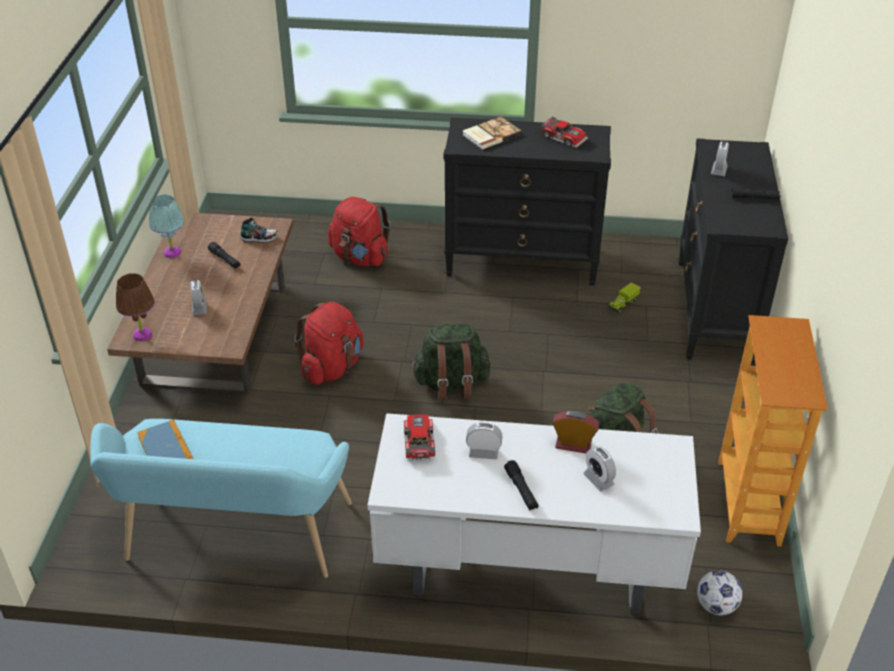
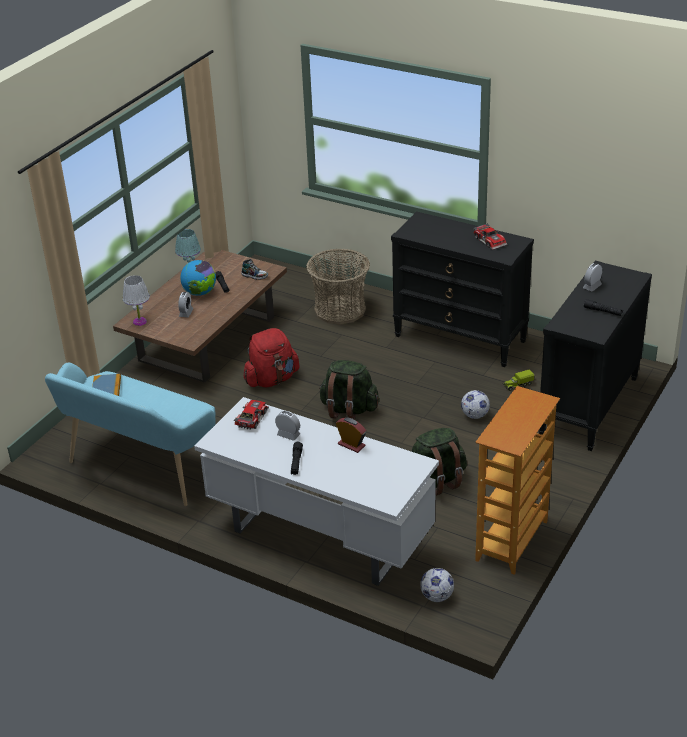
camera: 25 degrees right, 5 degrees down
brown table lamp [116,273,155,341] -> white table lamp [123,275,150,326]
red backpack [328,197,390,266] -> basket [306,248,370,325]
book [463,117,522,150] -> none
alarm clock [583,446,616,491] -> none
none -> globe [180,260,216,296]
none -> football [461,390,490,419]

